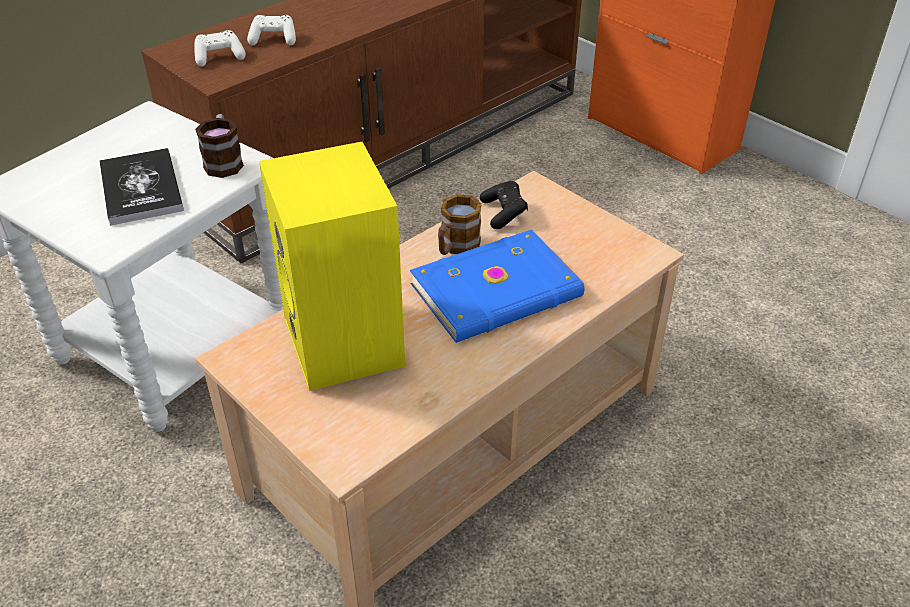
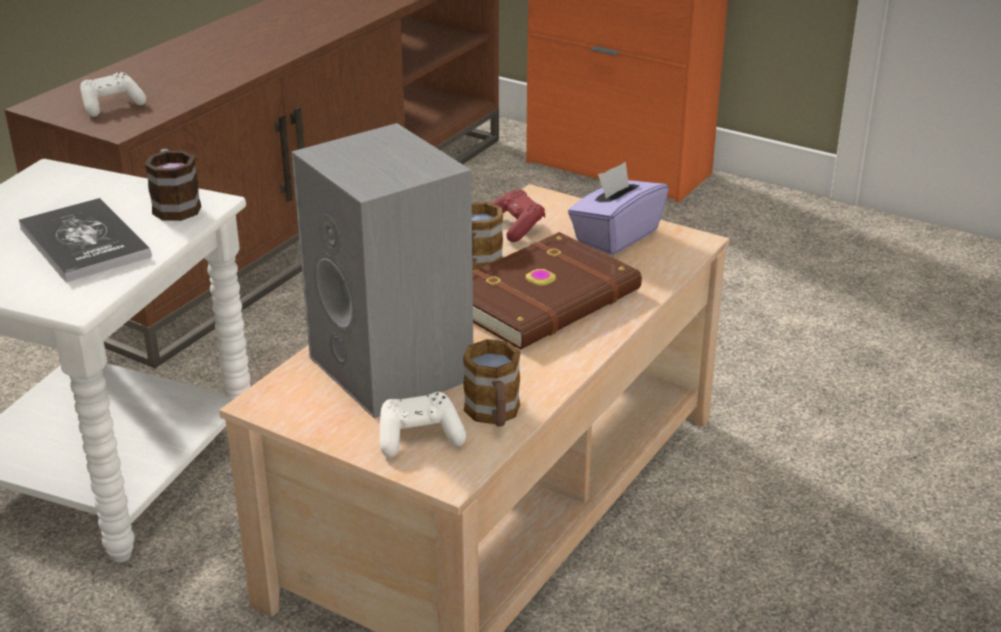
camera: 15 degrees left, 10 degrees down
white game controller [247,15,296,45] -> white game controller moved to [380,392,466,457]
yellow speaker [259,142,406,391] -> grey speaker [292,123,473,418]
blue book [410,230,584,343] -> brown book [473,232,642,349]
black game controller [480,181,528,229] -> red game controller [491,189,545,242]
none -> mug [463,339,521,427]
none -> purple tissue box [568,162,669,255]

